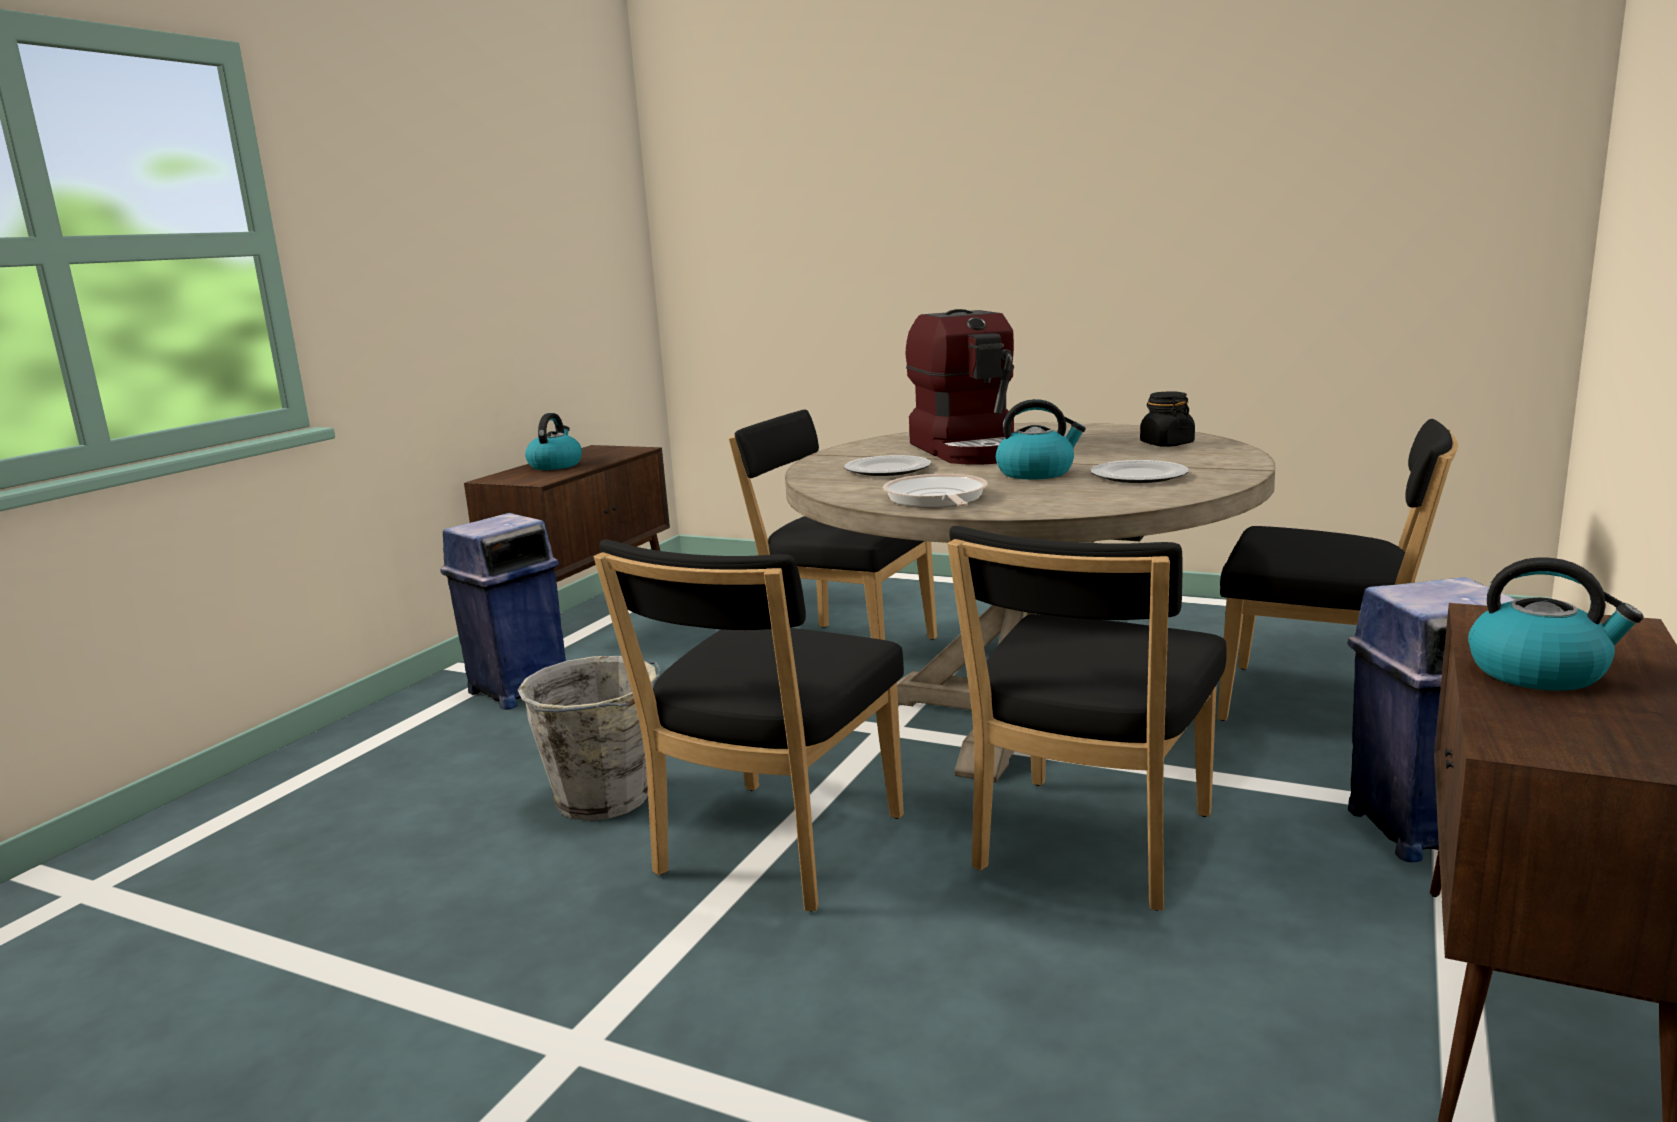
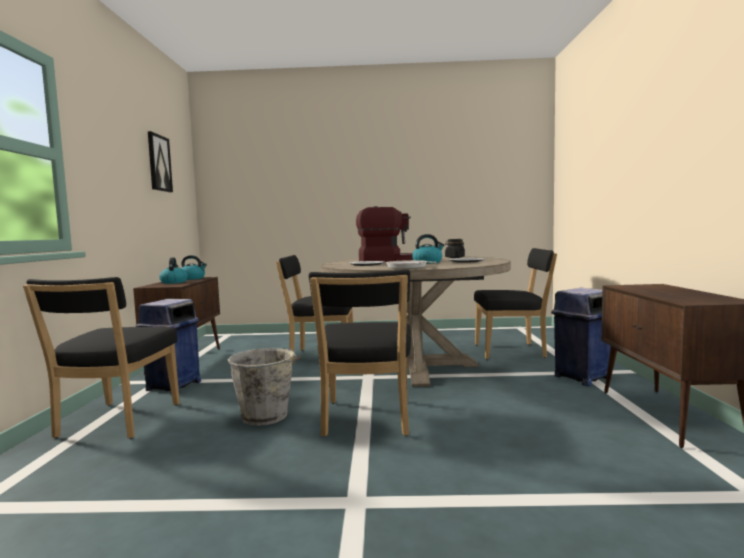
camera: 25 degrees left, 10 degrees down
coffee machine [906,309,1015,465] -> coffee machine turned 60 degrees counterclockwise [356,206,413,263]
black chair [947,526,1227,911] -> black chair moved to [23,277,180,439]
kettle [1468,557,1644,691] -> kettle moved to [181,255,207,280]
none -> picture [148,131,173,192]

